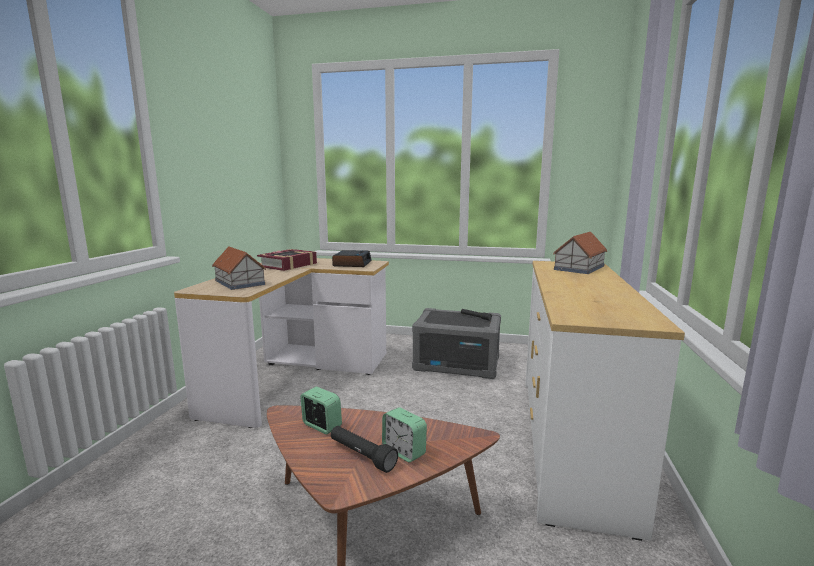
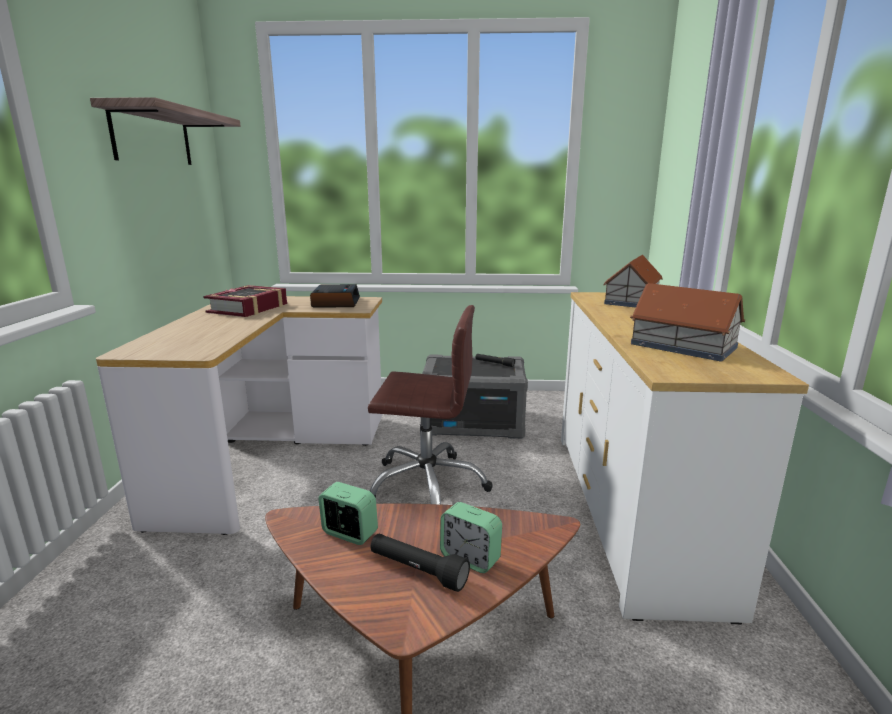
camera: 10 degrees left, 5 degrees up
toy house [212,247,266,290] -> toy house moved to [630,283,745,362]
none -> shelf [90,97,241,165]
none -> brown office chair [368,305,493,505]

